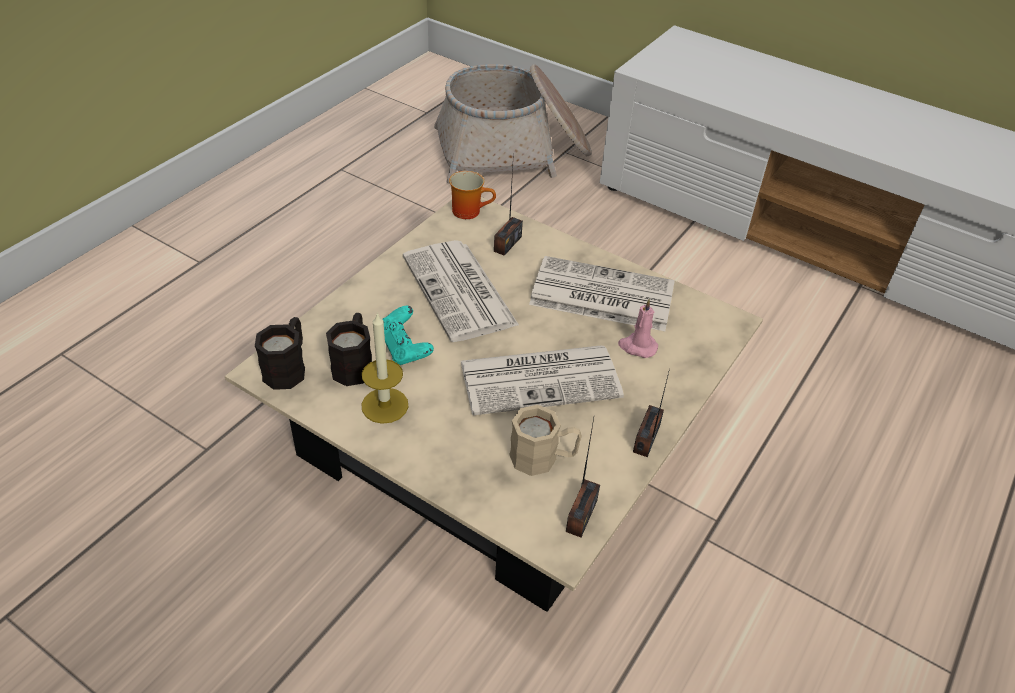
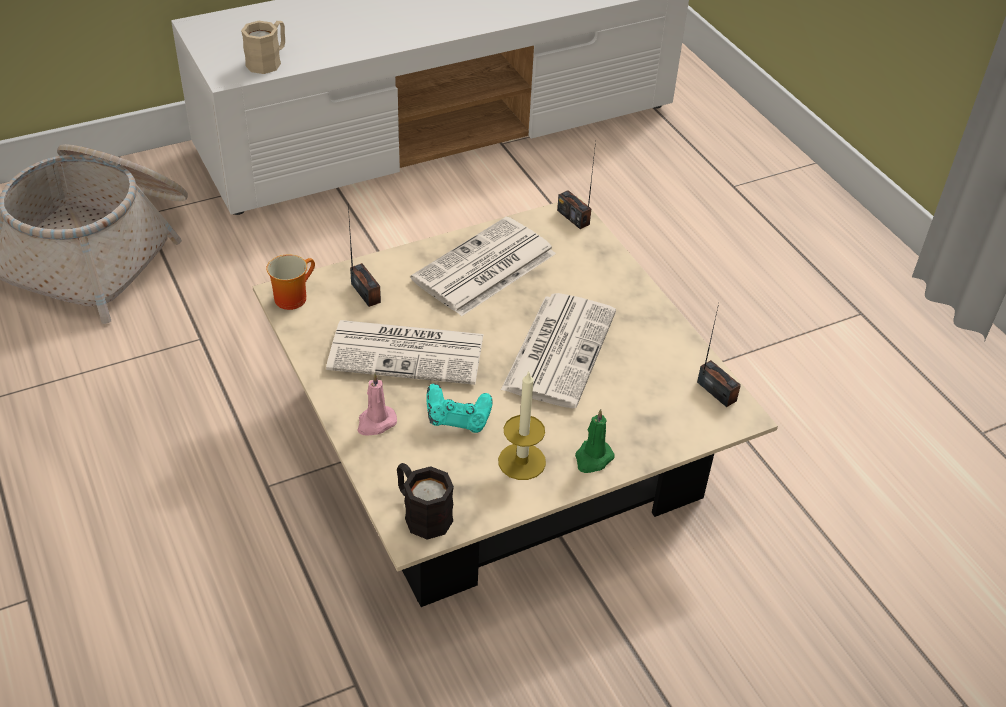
camera: 60 degrees left, 0 degrees up
black mug [326,313,372,386] -> none
beige mug [509,405,582,476] -> beige mug moved to [241,21,285,74]
pink candle [618,299,658,358] -> pink candle moved to [357,373,397,435]
radio [633,369,670,457] -> radio moved to [557,141,596,229]
none -> green candle [575,409,615,473]

